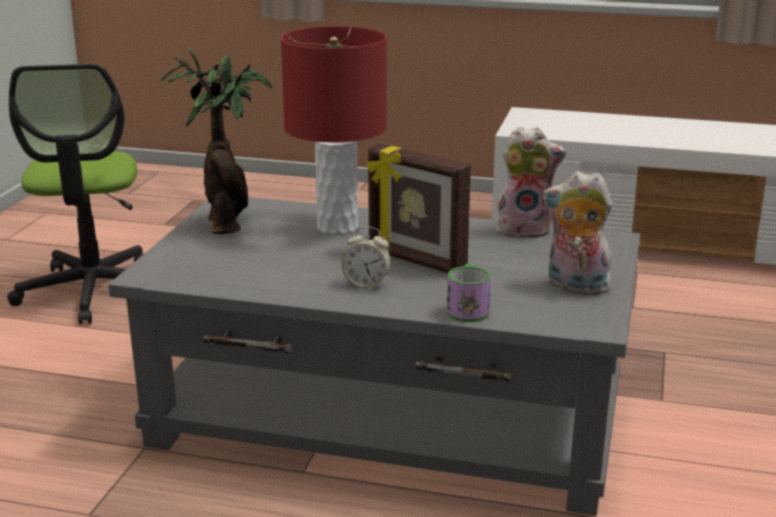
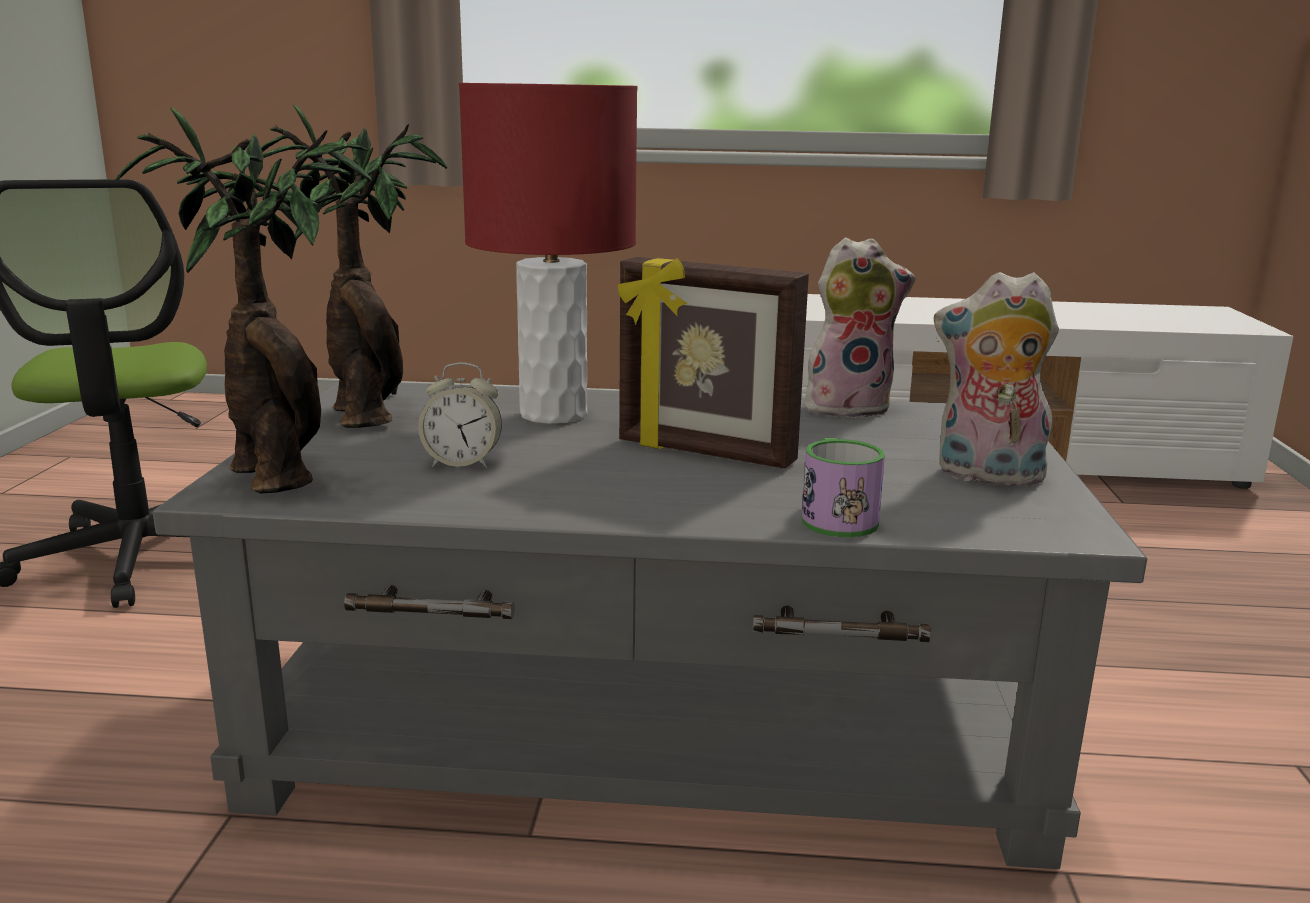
camera: 10 degrees left, 5 degrees down
alarm clock [341,227,391,290] -> alarm clock moved to [418,363,502,468]
none -> potted plant [116,107,373,494]

